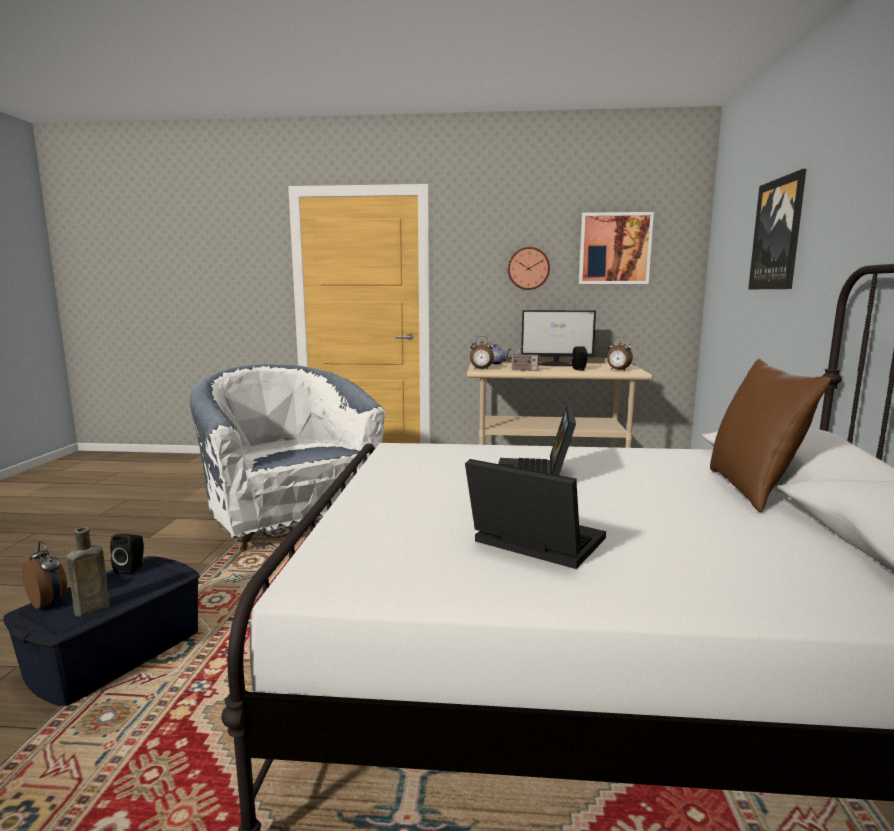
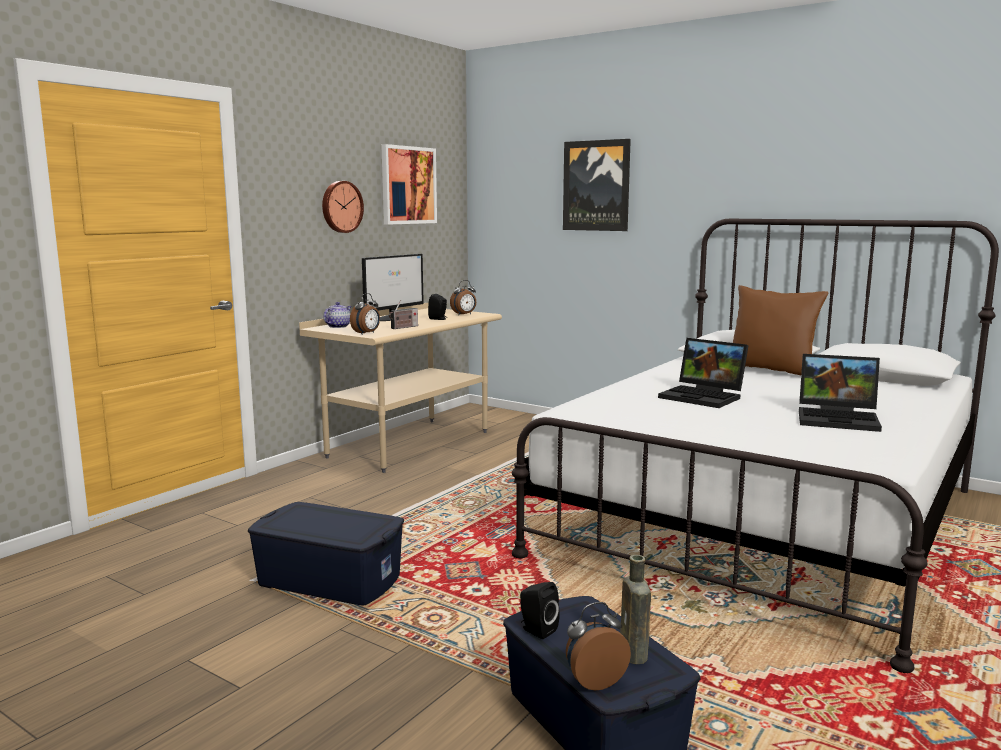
camera: 60 degrees left, 0 degrees up
white armchair [190,364,386,552] -> blue storage box [248,502,404,605]
laptop [465,459,606,569] -> laptop turned 135 degrees counterclockwise [799,354,882,432]

